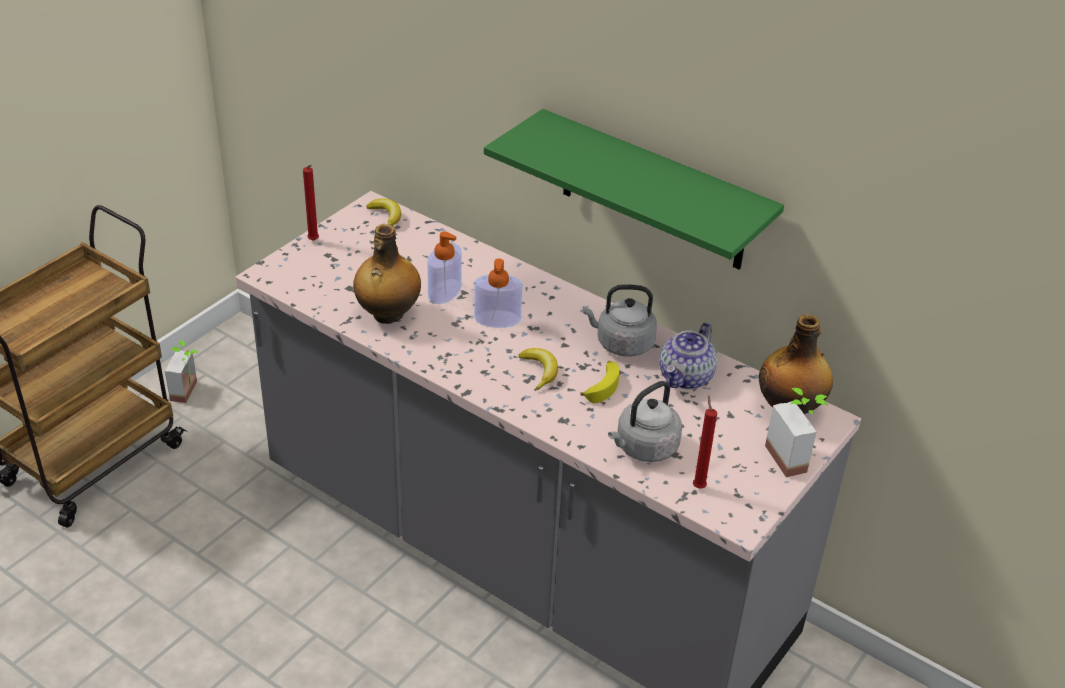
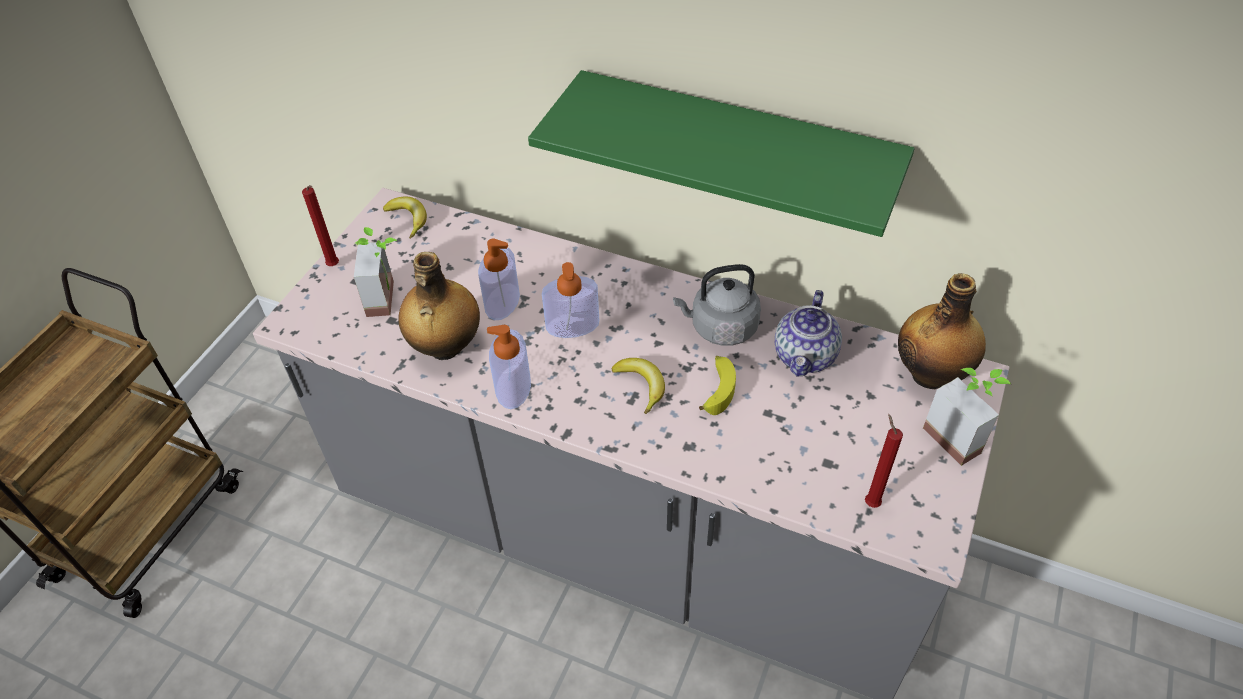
camera: 10 degrees left, 10 degrees up
potted plant [165,340,199,403] -> potted plant moved to [354,227,397,317]
grey kettle [608,381,682,462] -> none
none -> soap dispenser [487,325,531,409]

